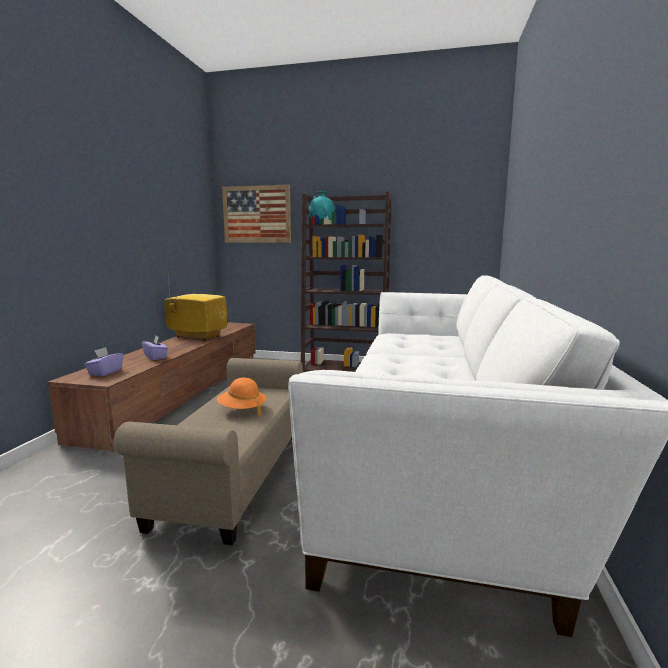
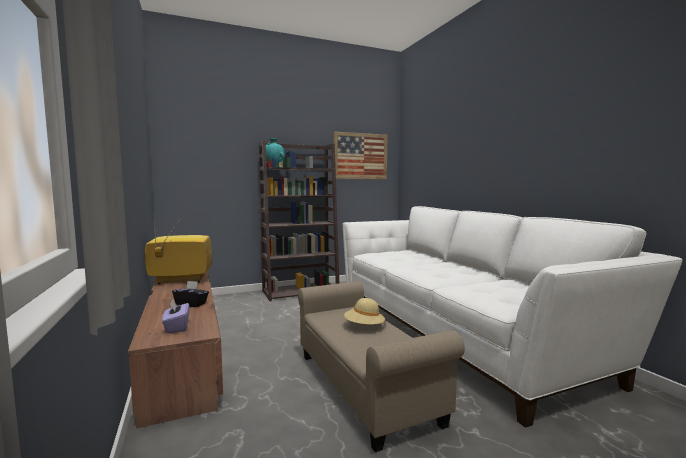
camera: 35 degrees left, 5 degrees down
purple tissue box [142,336,168,360] -> black tissue box [172,281,209,307]
orange hat [217,377,267,416] -> beige hat [344,298,385,324]
picture [222,185,291,243] -> picture moved to [333,131,387,179]

